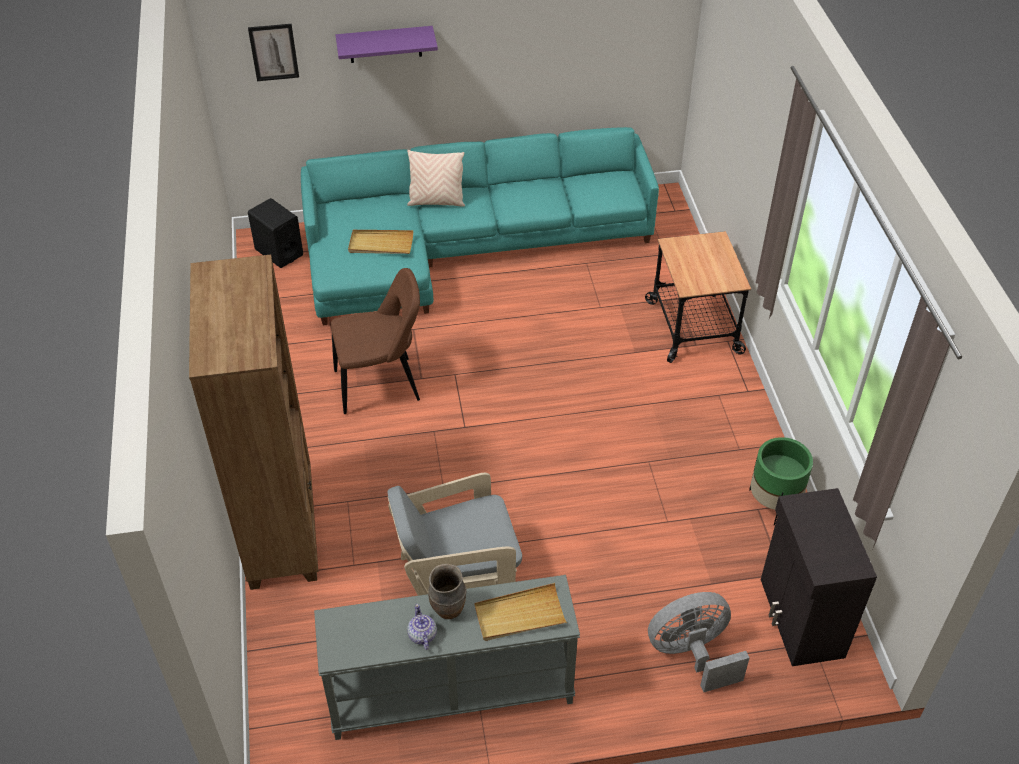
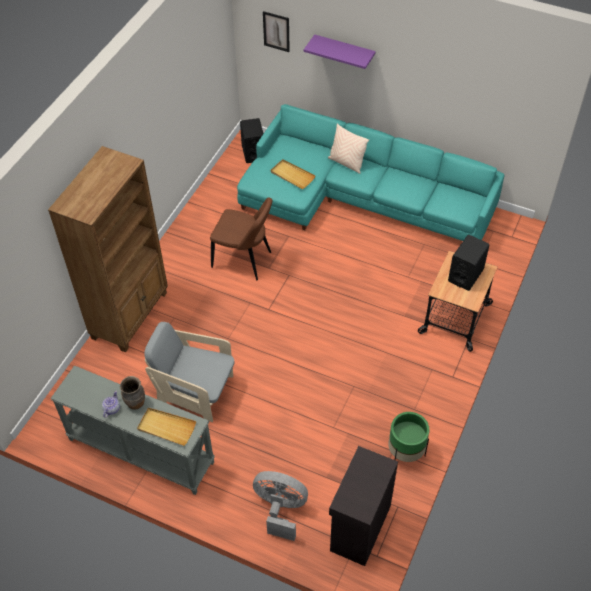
camera: 35 degrees right, 5 degrees up
none -> black speaker [448,235,489,291]

